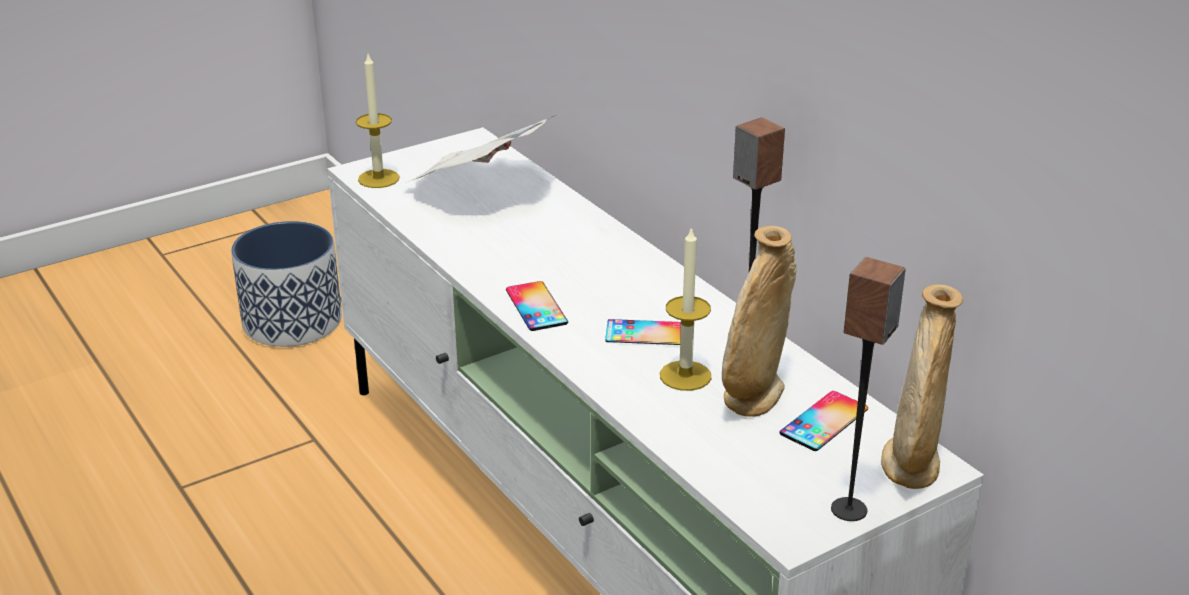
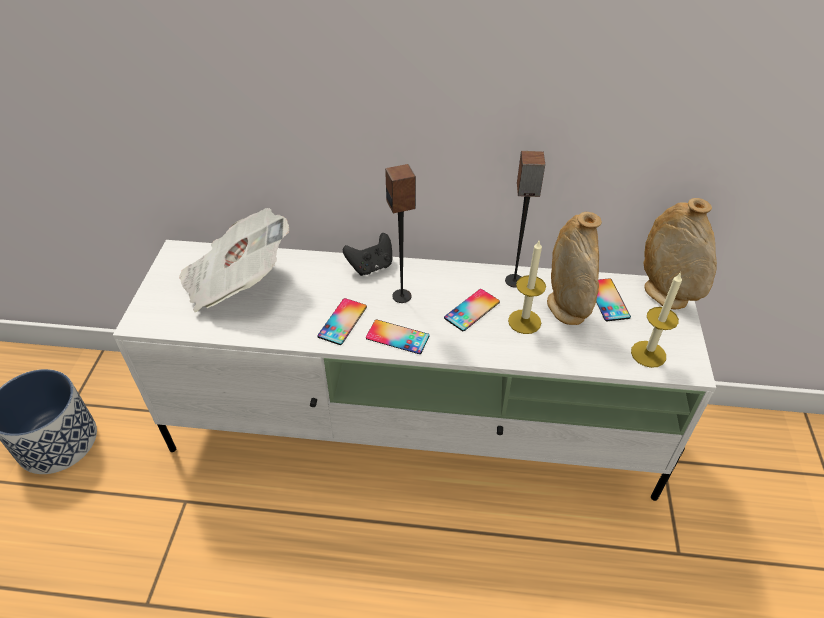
camera: 50 degrees left, 15 degrees up
candle [356,54,400,188] -> candle moved to [631,272,682,368]
speaker [831,257,906,521] -> speaker moved to [385,164,416,303]
none -> phone [317,298,367,345]
none -> black game controller [343,233,392,276]

